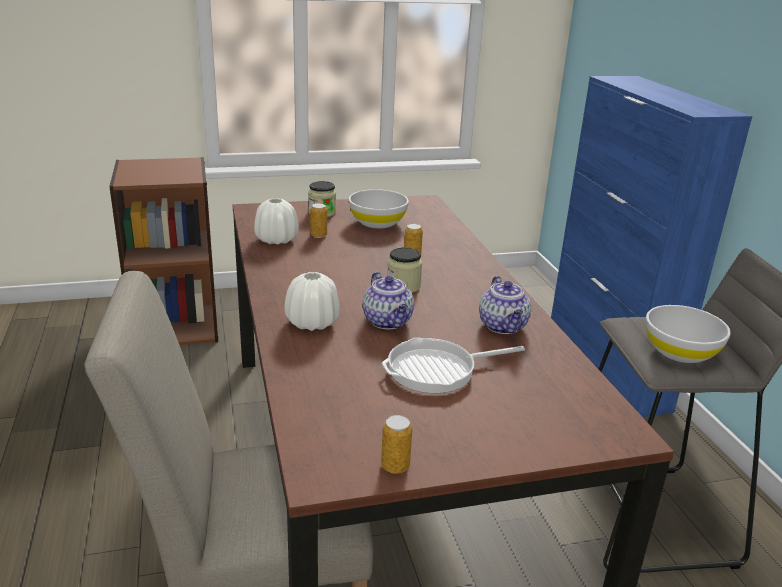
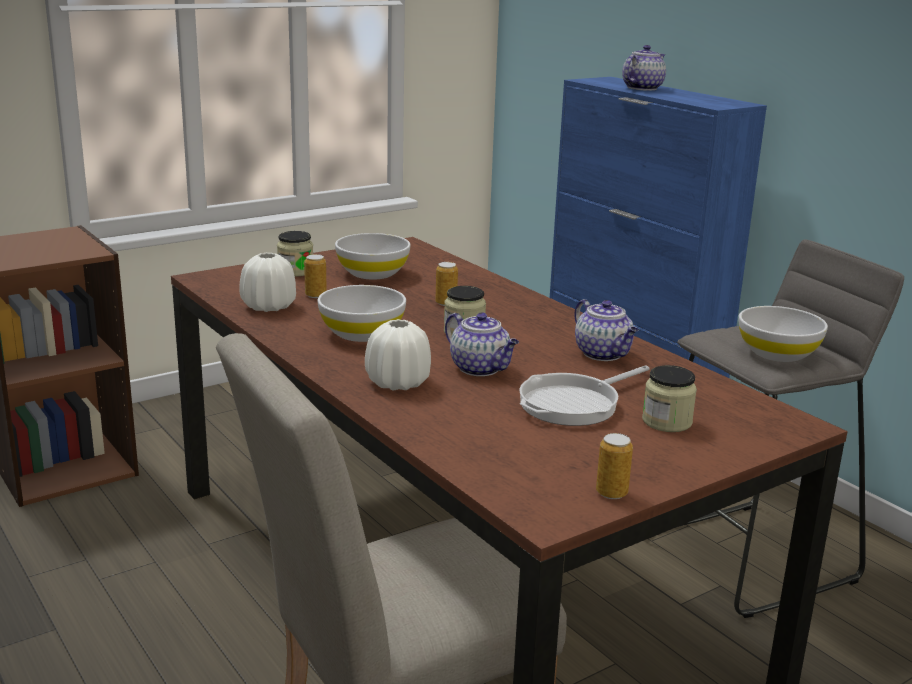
camera: 20 degrees left, 5 degrees down
none -> white bowl [317,285,406,342]
none -> teapot [622,45,666,91]
none -> jar [642,365,697,432]

